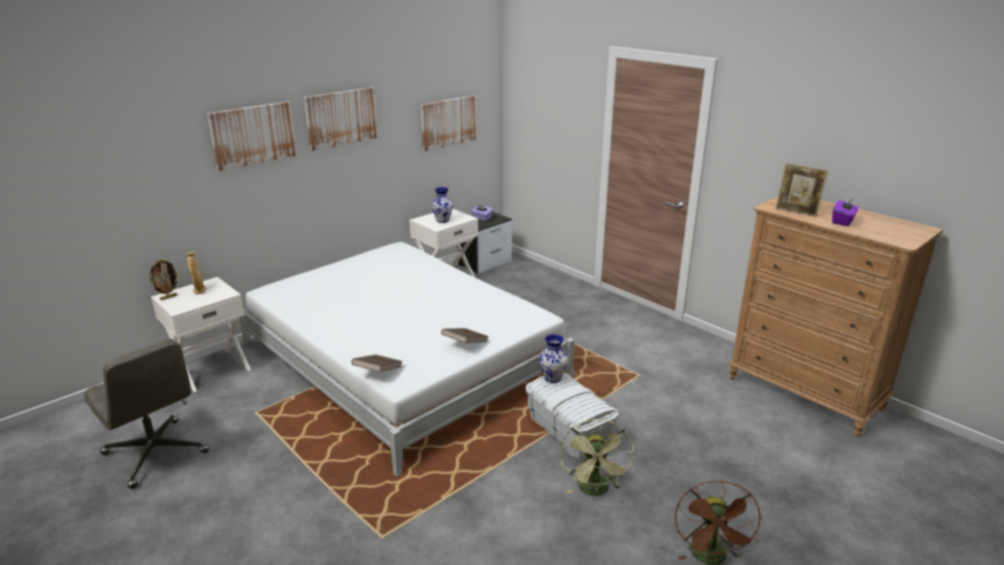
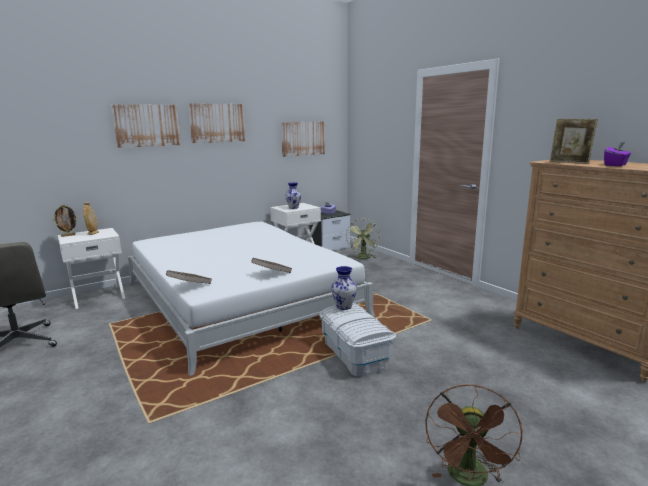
camera: 10 degrees right, 10 degrees down
green fan [560,419,634,496] -> green fan moved to [346,219,380,259]

